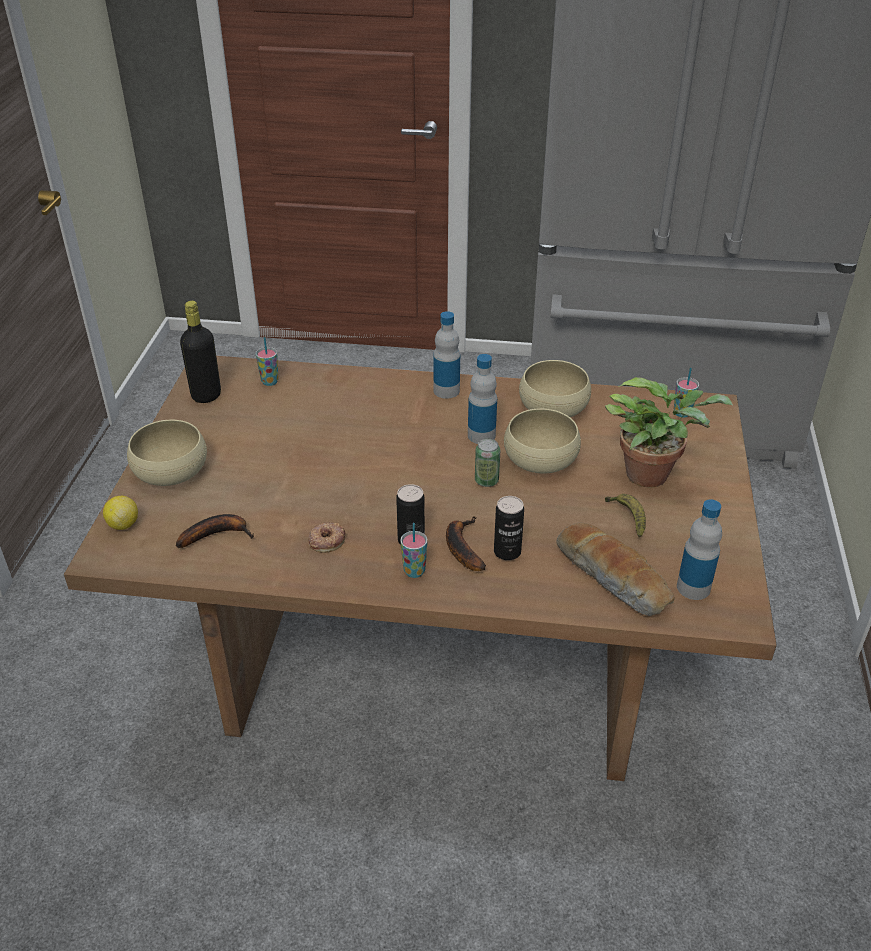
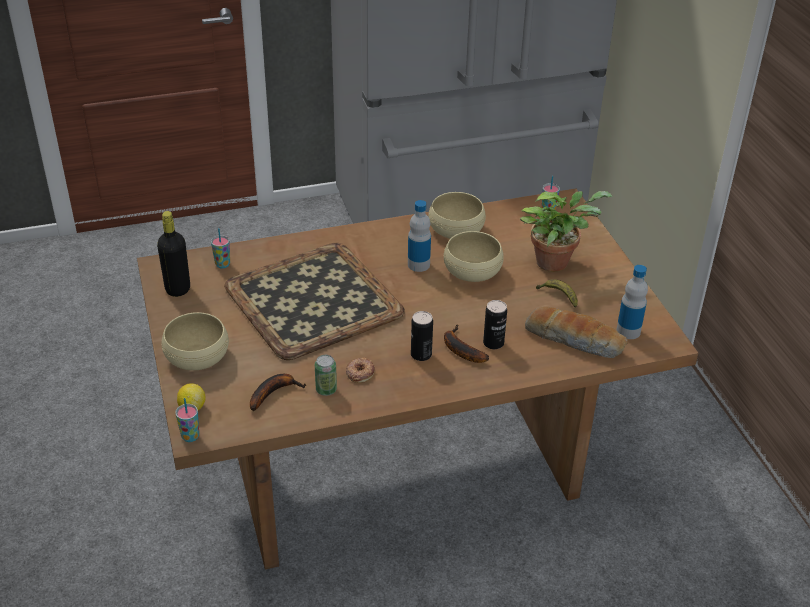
camera: 25 degrees left, 0 degrees up
cup [400,523,428,578] -> cup moved to [175,398,199,442]
bottle [433,311,460,399] -> none
can [475,439,500,487] -> can moved to [315,355,337,396]
none -> tray [224,243,405,360]

